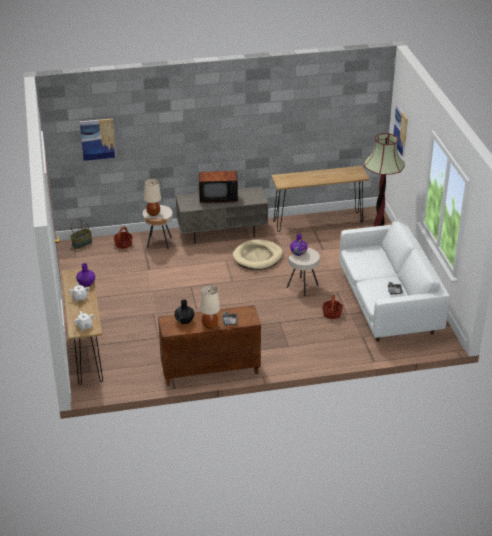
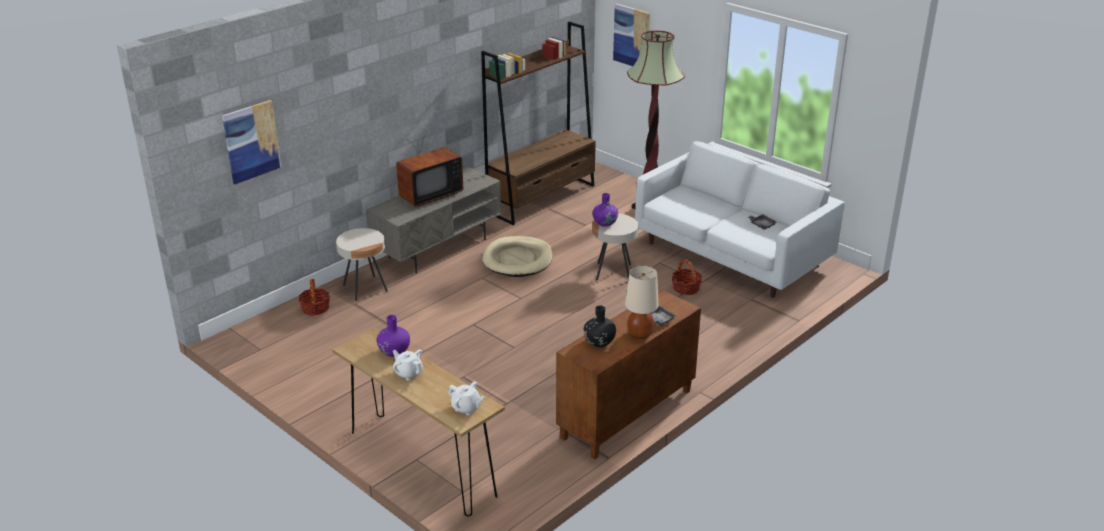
camera: 35 degrees left, 5 degrees down
basket [71,219,92,249] -> none
beige table lamp [144,178,161,216] -> none
brown console table [271,166,370,232] -> brown bookcase [481,21,596,225]

